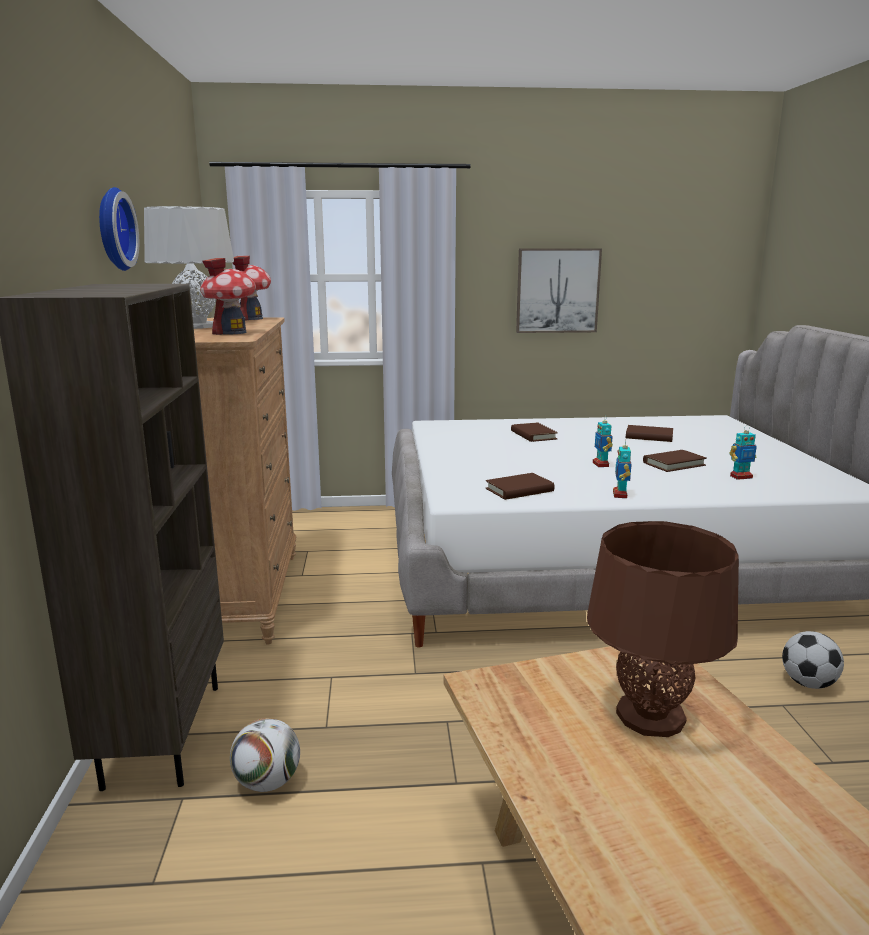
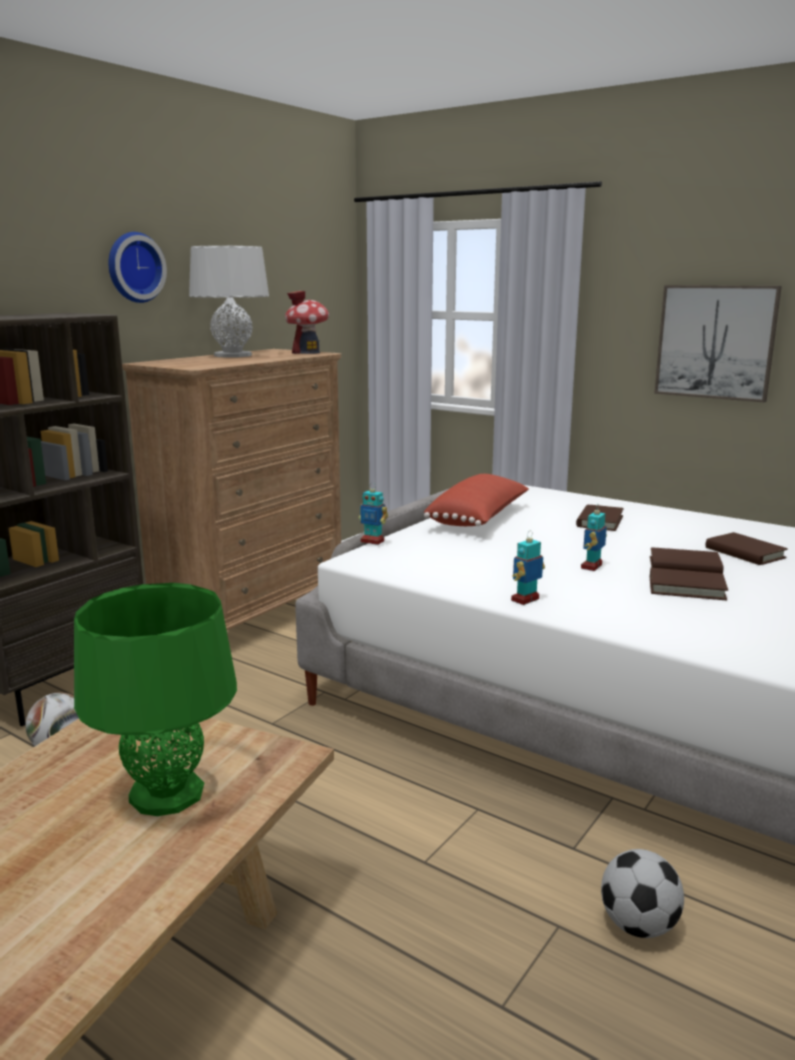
camera: 40 degrees right, 0 degrees up
toy house [200,258,256,335] -> none
brown book [486,473,555,500] -> brown book moved to [650,547,724,574]
brown table lamp [587,521,739,737] -> green table lamp [74,583,237,816]
toy robot [729,425,757,480] -> toy robot moved to [359,486,388,545]
none -> red pillow [424,474,529,526]

